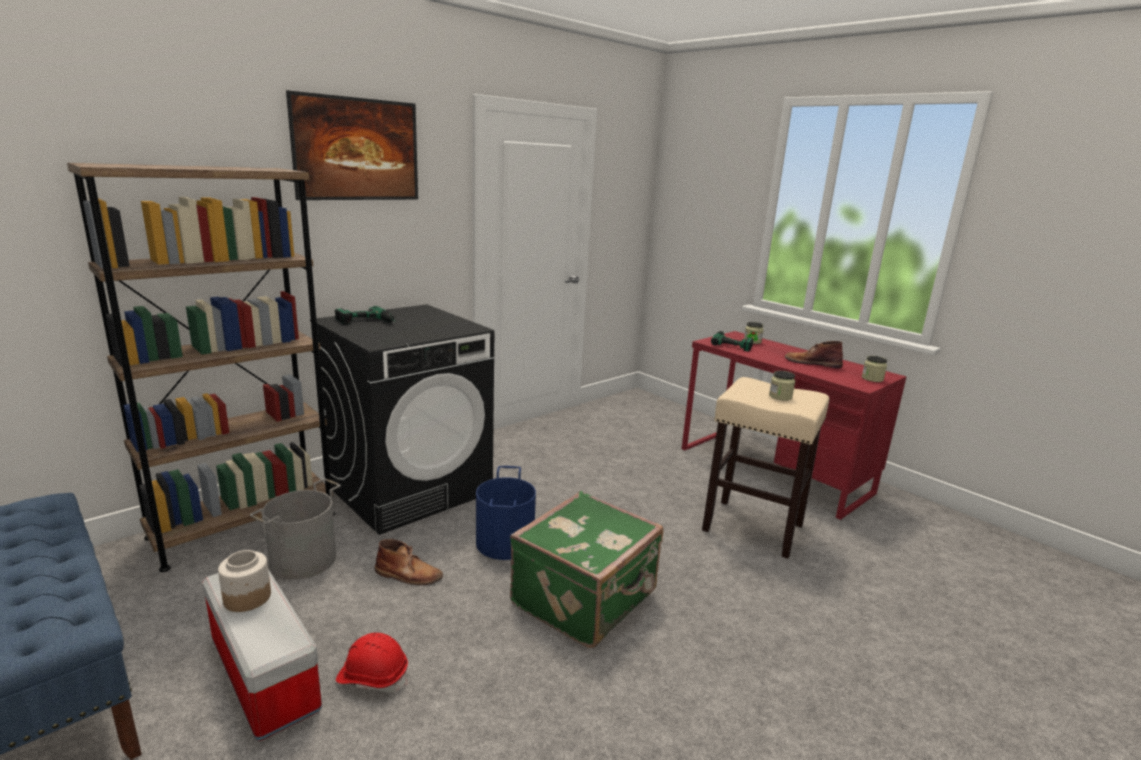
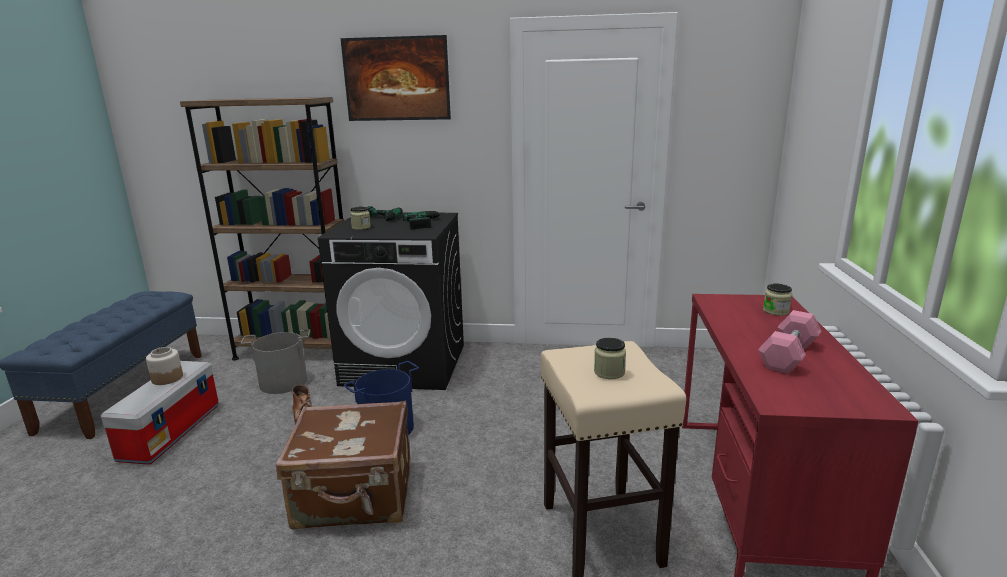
camera: 50 degrees right, 0 degrees up
red hard hat [336,633,408,693] -> none
green suitcase [510,491,663,648] -> brown suitcase [276,401,411,530]
power drill [711,331,753,351] -> power drill moved to [403,211,448,229]
brown boot [785,341,843,368] -> pink dumbbell [758,310,822,374]
jar [862,356,887,382] -> jar moved to [350,207,371,230]

